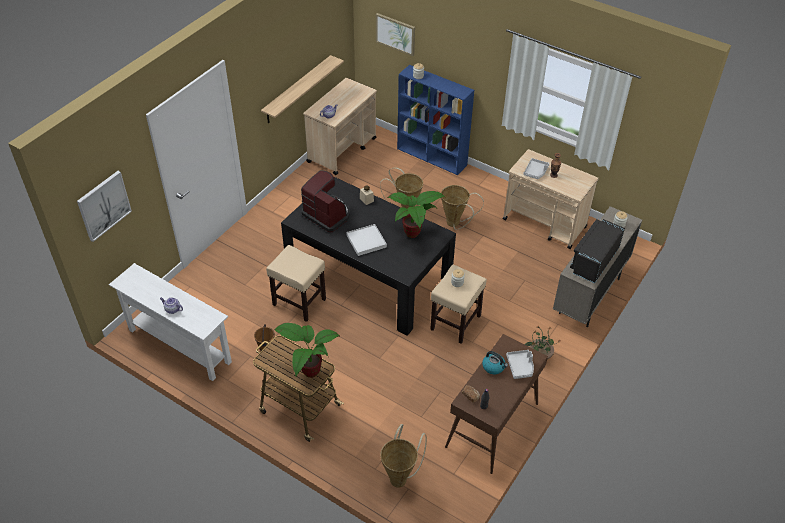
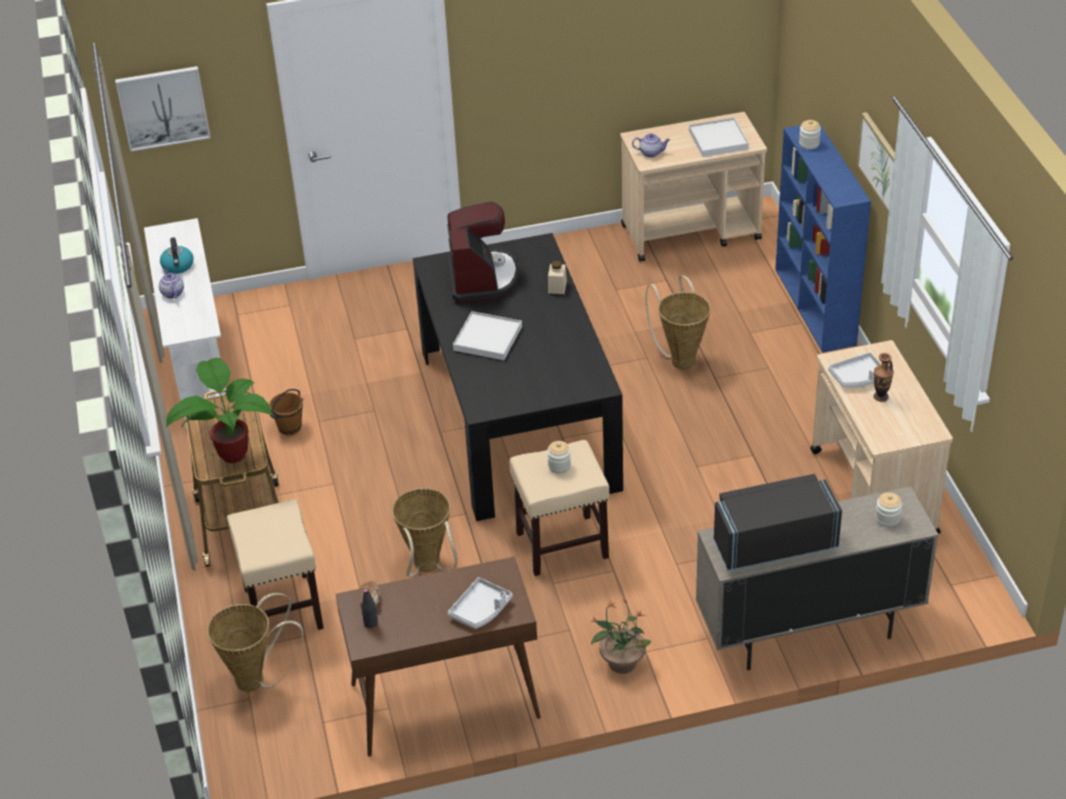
camera: 45 degrees right, 5 degrees down
shelf [261,55,344,123] -> none
beige stool [266,245,326,322] -> beige stool moved to [227,499,324,630]
picture [376,13,415,56] -> picture moved to [857,112,895,213]
potted plant [389,191,445,238] -> none
basket [441,185,484,230] -> basket moved to [392,488,458,577]
kettle [482,351,508,374] -> kettle moved to [160,237,193,274]
none -> white tray [689,118,749,157]

